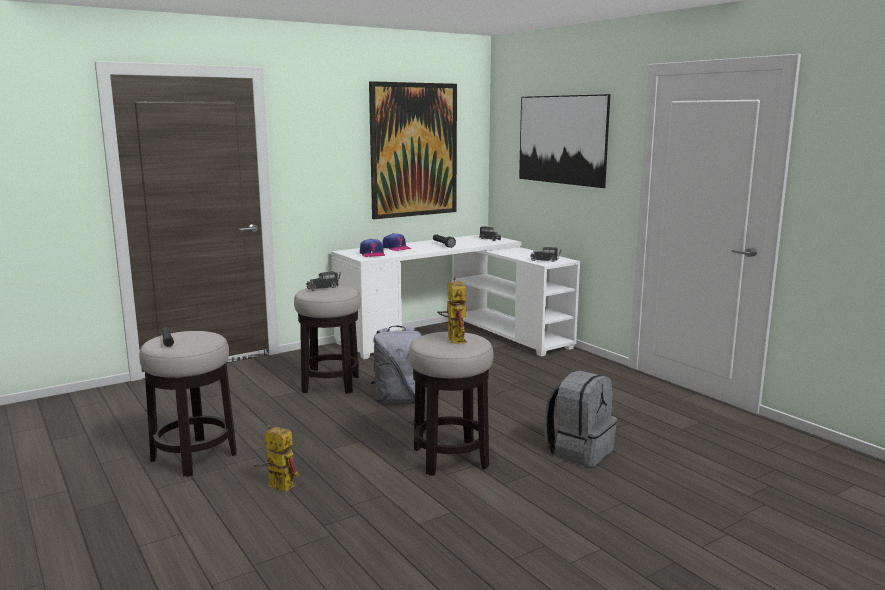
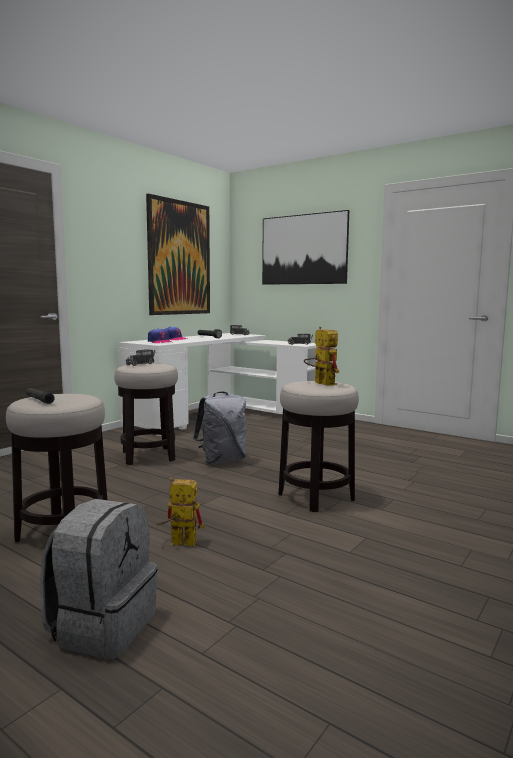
camera: 20 degrees left, 5 degrees down
grey backpack [545,371,617,467] -> grey backpack moved to [40,499,158,659]

